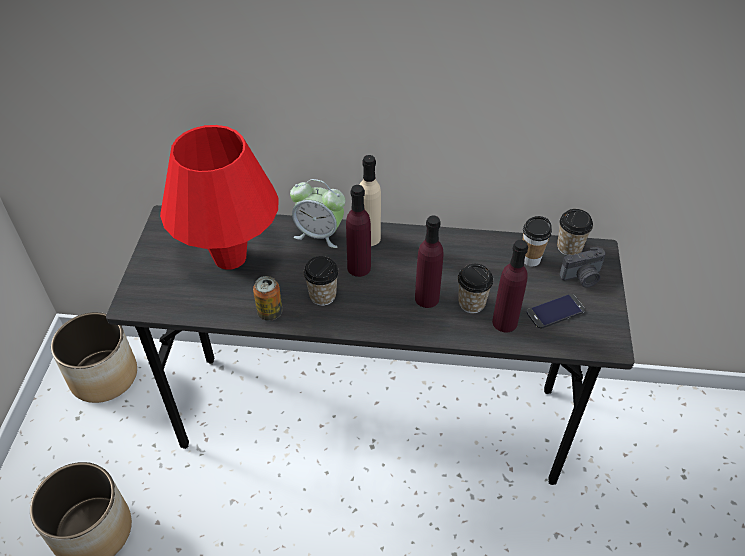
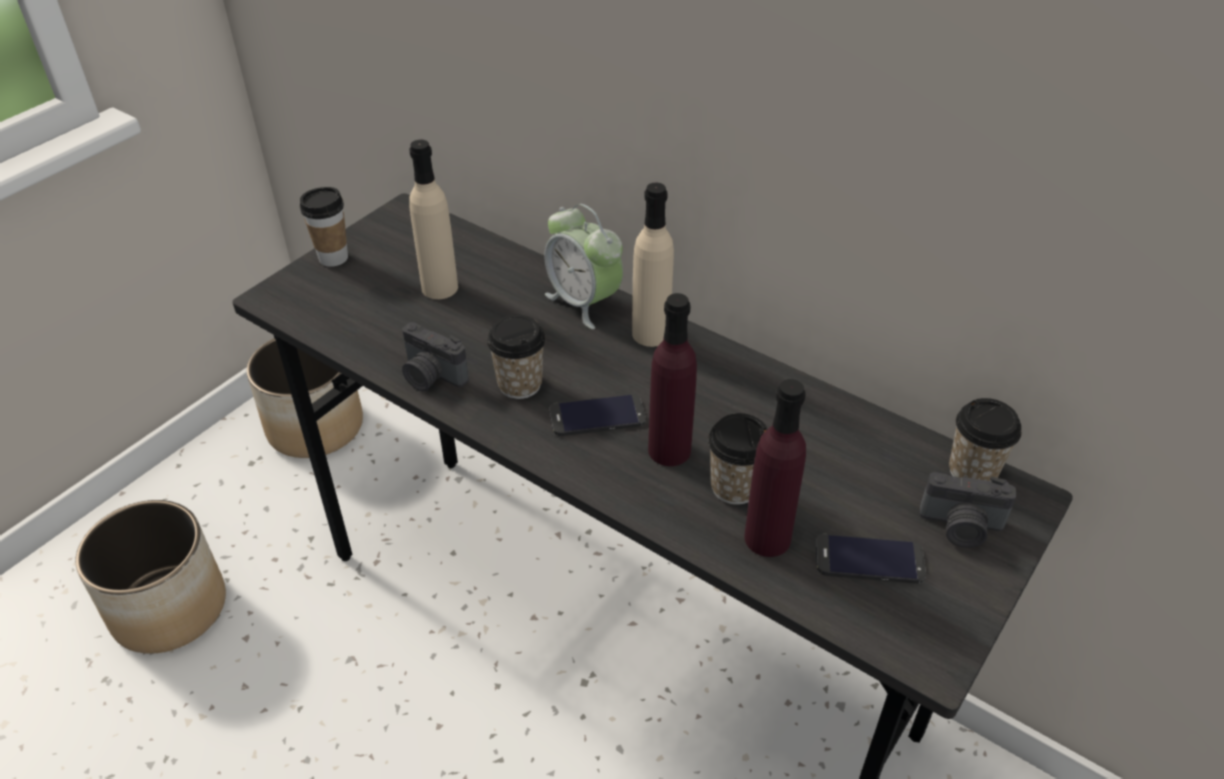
camera: 30 degrees right, 5 degrees down
red table lamp [160,125,279,270] -> beige bottle [409,140,458,299]
can [253,276,282,321] -> camera [402,322,469,391]
purple bottle [346,185,371,277] -> none
cup [523,216,552,267] -> cup moved to [300,187,348,267]
none -> phone [550,394,646,436]

